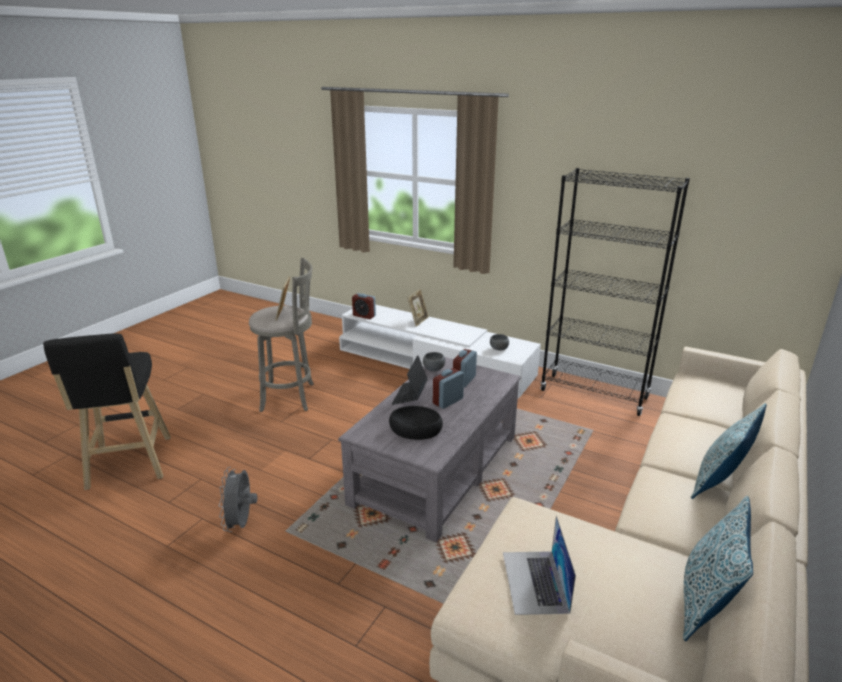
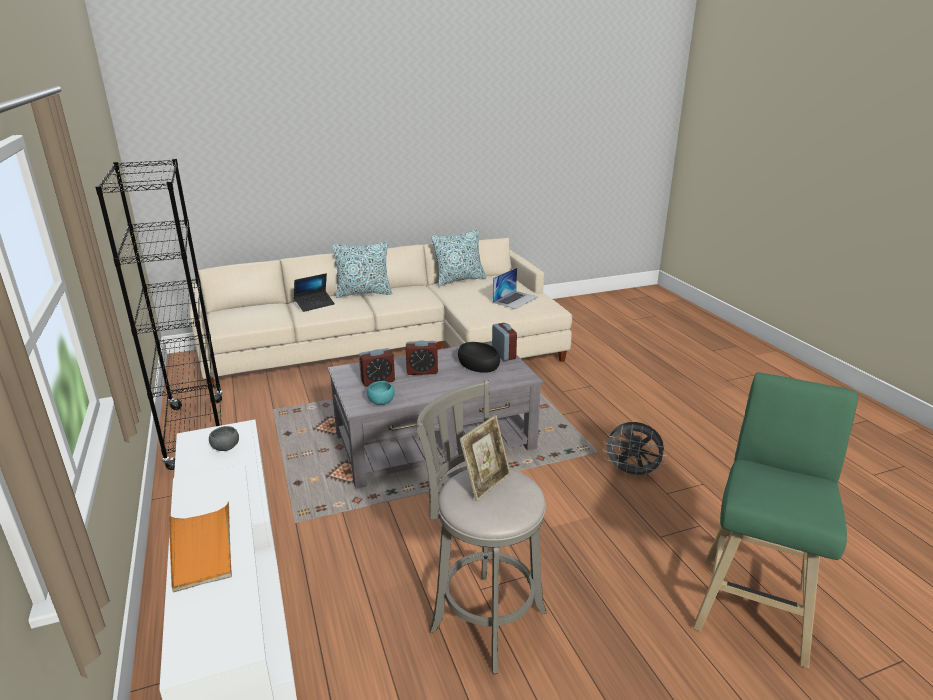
camera: 140 degrees left, 0 degrees up
black stool [43,334,171,490] -> green stool [693,372,858,668]
grey fan [219,467,257,532] -> grey fan turned 75 degrees clockwise [603,422,667,479]
alarm clock [352,293,376,319] -> alarm clock moved to [492,323,517,361]
laptop [392,355,428,405] -> laptop moved to [294,273,335,312]
picture frame [407,289,429,327] -> orange tray [169,501,232,592]
grey bowl [423,352,445,371] -> turquoise bowl [367,381,395,405]

